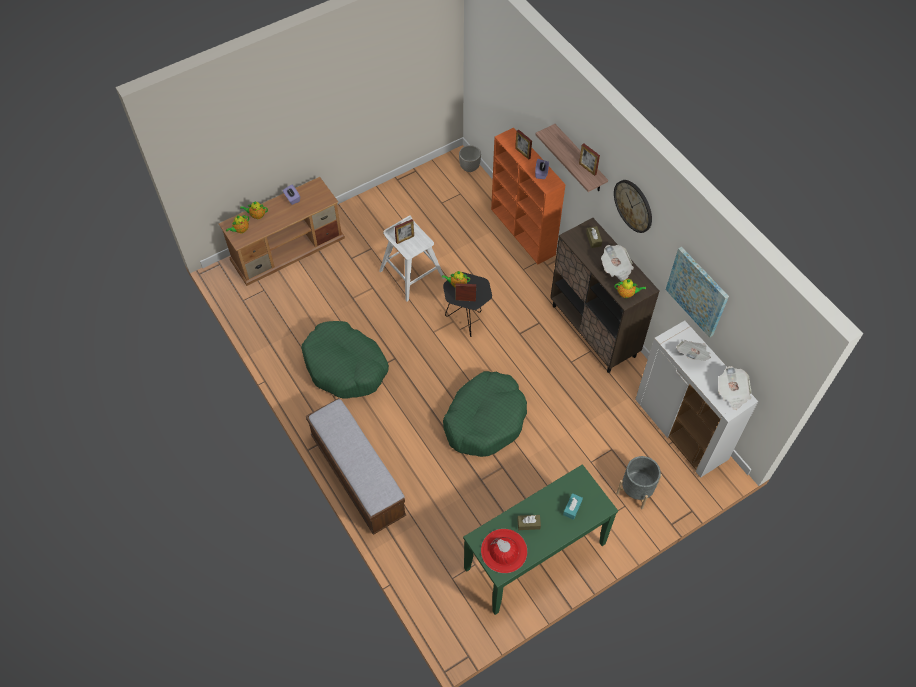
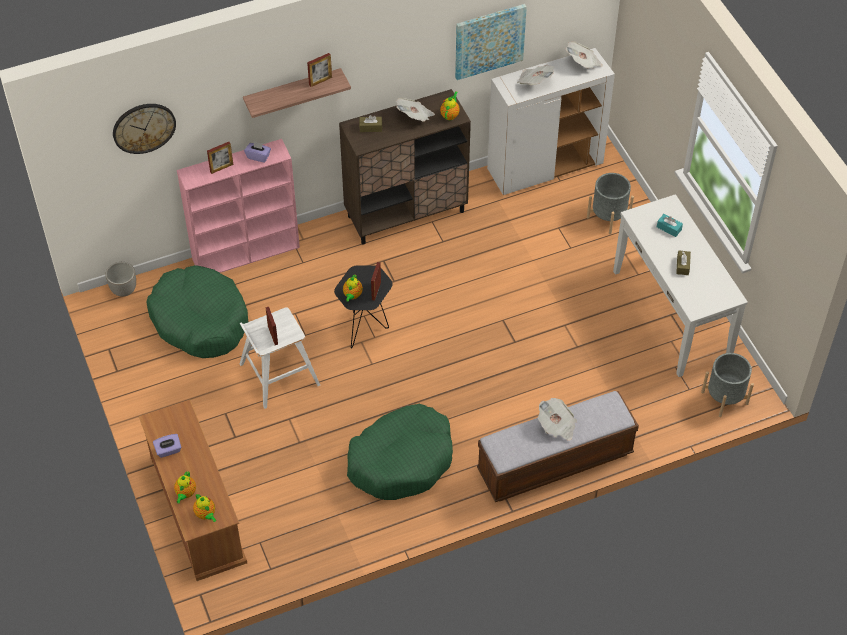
camera: 80 degrees left, 5 degrees down
green dog bed [443,371,527,457] -> green dog bed moved to [147,265,249,358]
green console table [463,464,618,615] -> white console table [613,194,748,377]
red hat [481,529,527,573] -> none
orange bookcase [491,128,566,264] -> pink bookcase [177,139,300,273]
wall clock [614,180,652,233] -> wall clock moved to [113,104,176,154]
none -> newspaper [538,398,577,441]
none -> grey planter [701,353,754,417]

